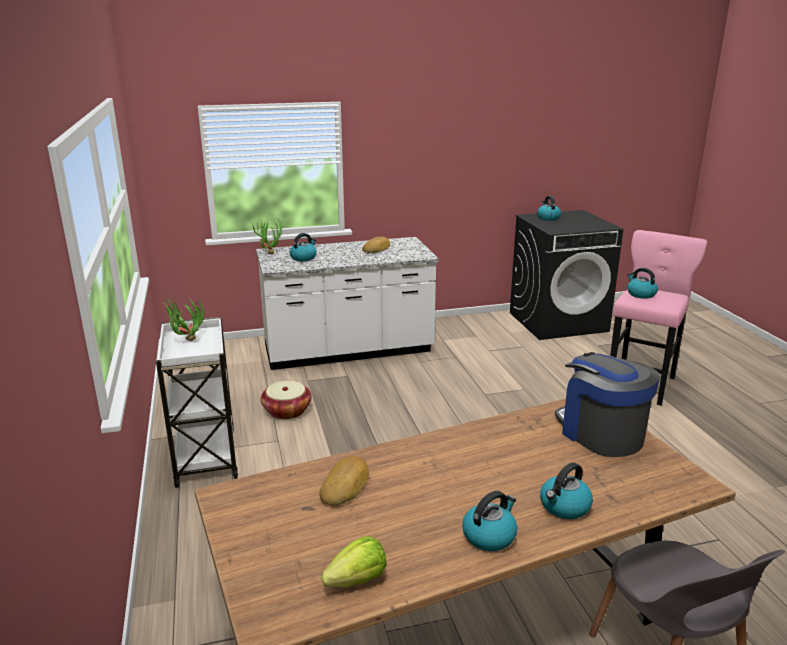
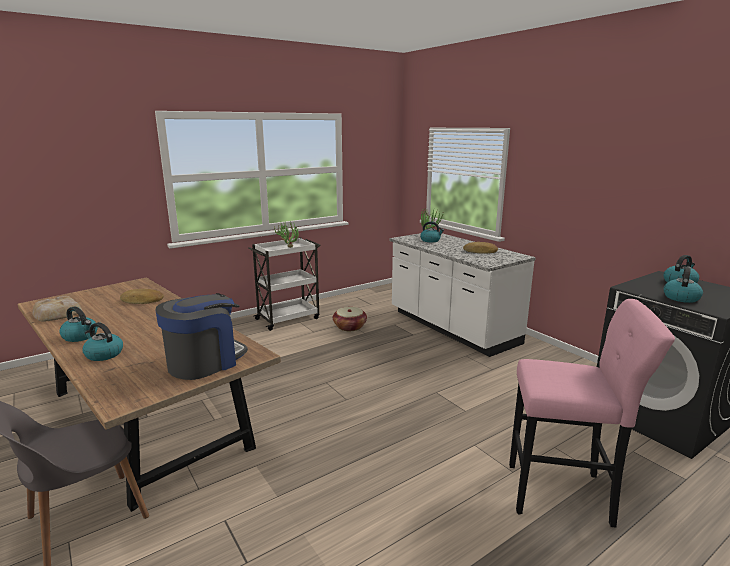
camera: 70 degrees right, 5 degrees down
lettuce [321,536,387,587] -> bread [32,296,82,322]
kettle [627,268,658,299] -> kettle moved to [664,267,703,303]

